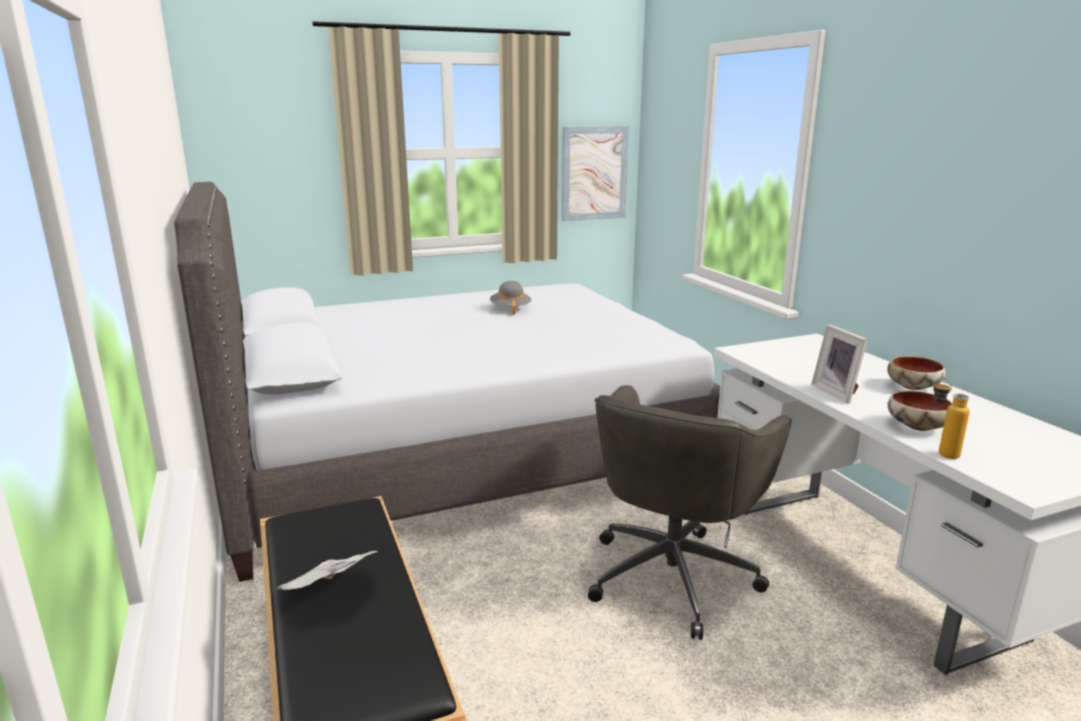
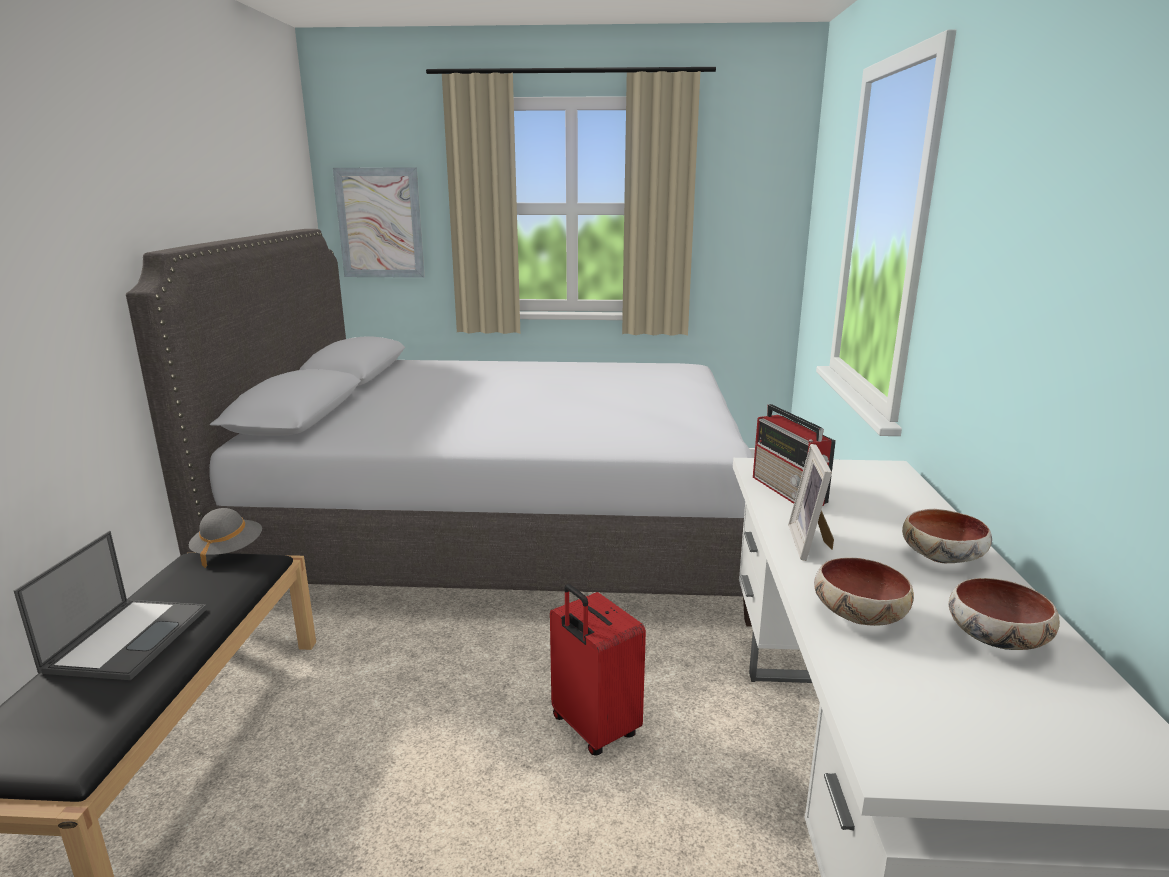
camera: 25 degrees right, 0 degrees up
newspaper [277,551,378,590] -> laptop [14,531,207,680]
grey hat [490,281,531,315] -> grey hat moved to [189,508,262,568]
picture [562,126,629,221] -> picture moved to [333,168,425,278]
grey office chair [588,385,792,640] -> red suitcase [550,584,646,756]
bottle [933,378,970,459] -> none
none -> radio [753,404,836,506]
none -> bowl [949,578,1060,650]

